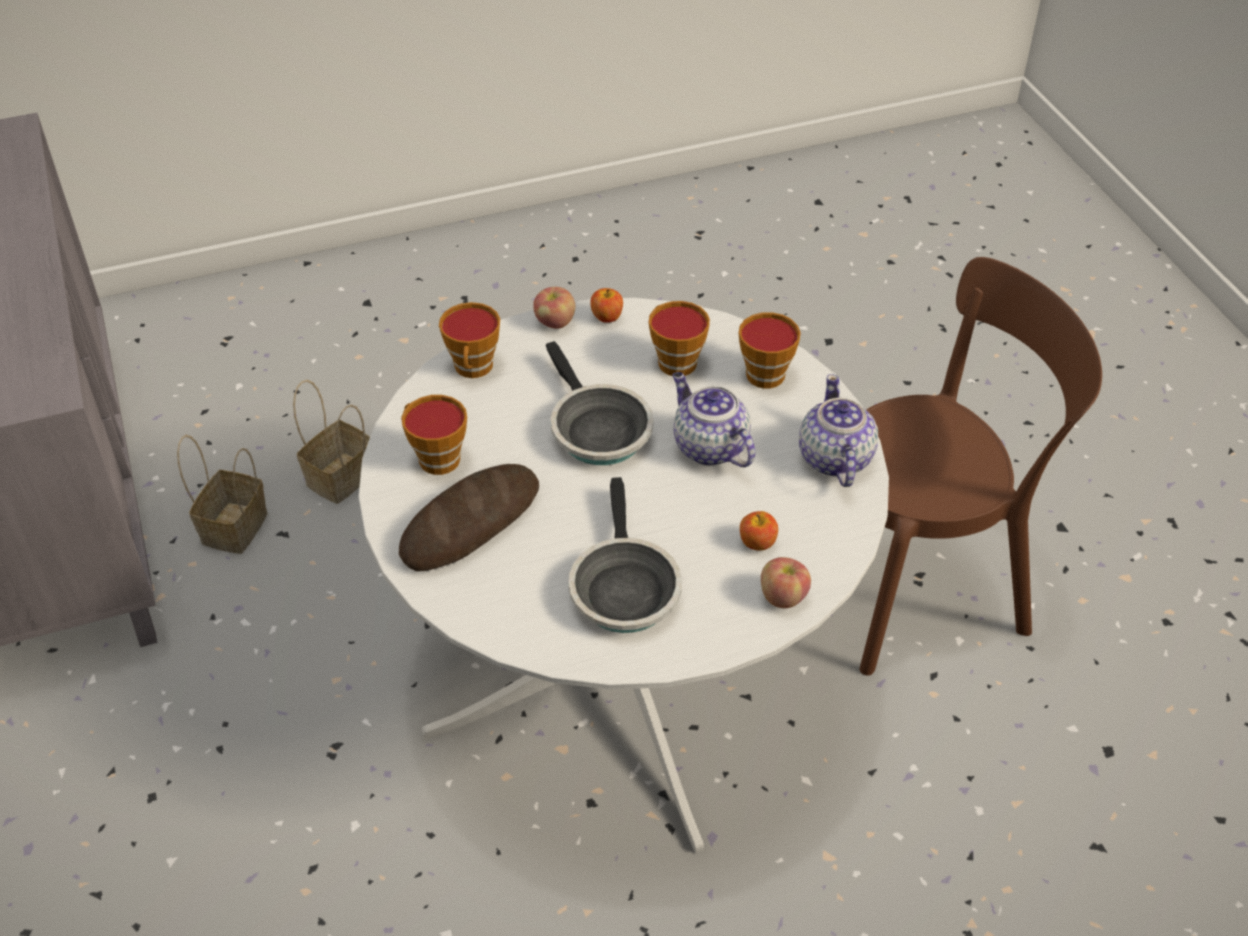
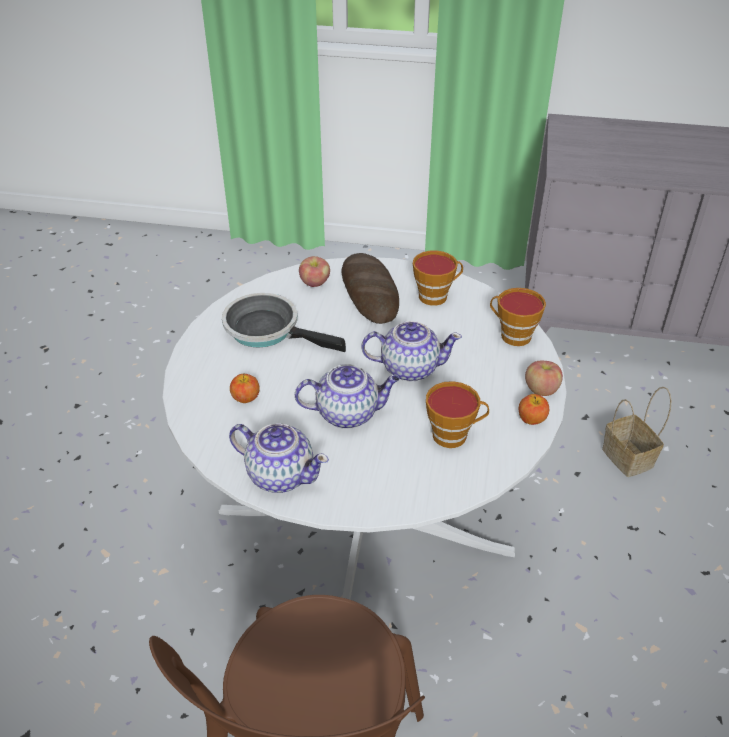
camera: 120 degrees right, 5 degrees down
basket [177,435,268,554] -> none
frying pan [546,341,654,465] -> teapot [362,321,462,382]
cup [739,312,801,389] -> none
apple [761,557,811,608] -> apple moved to [299,256,330,287]

